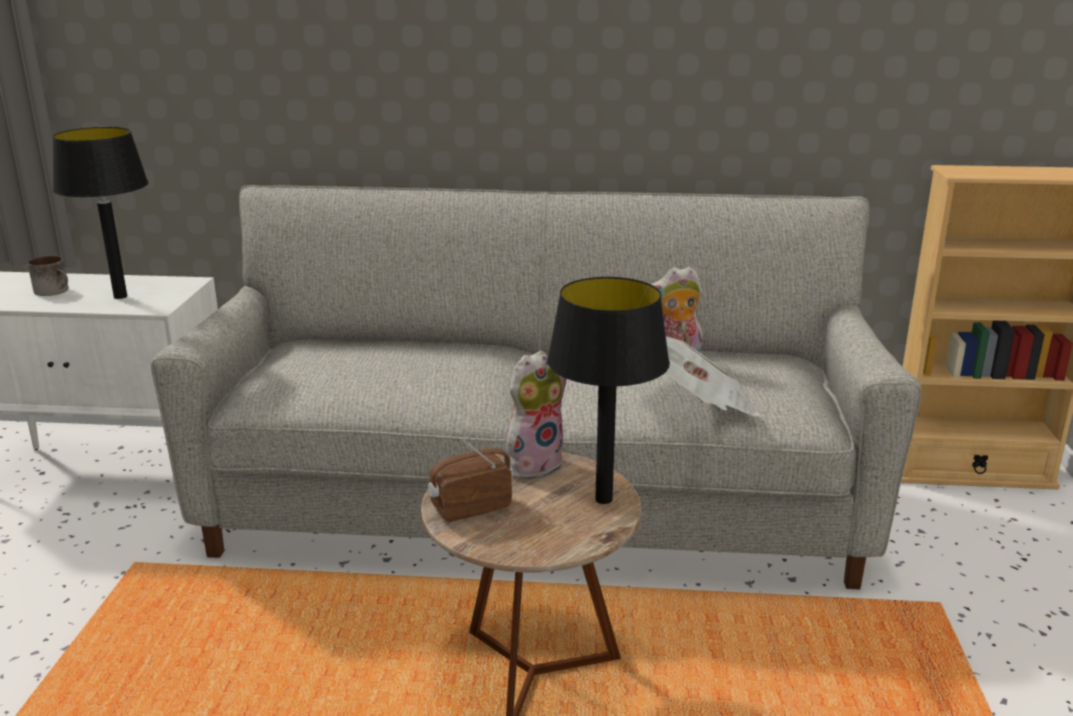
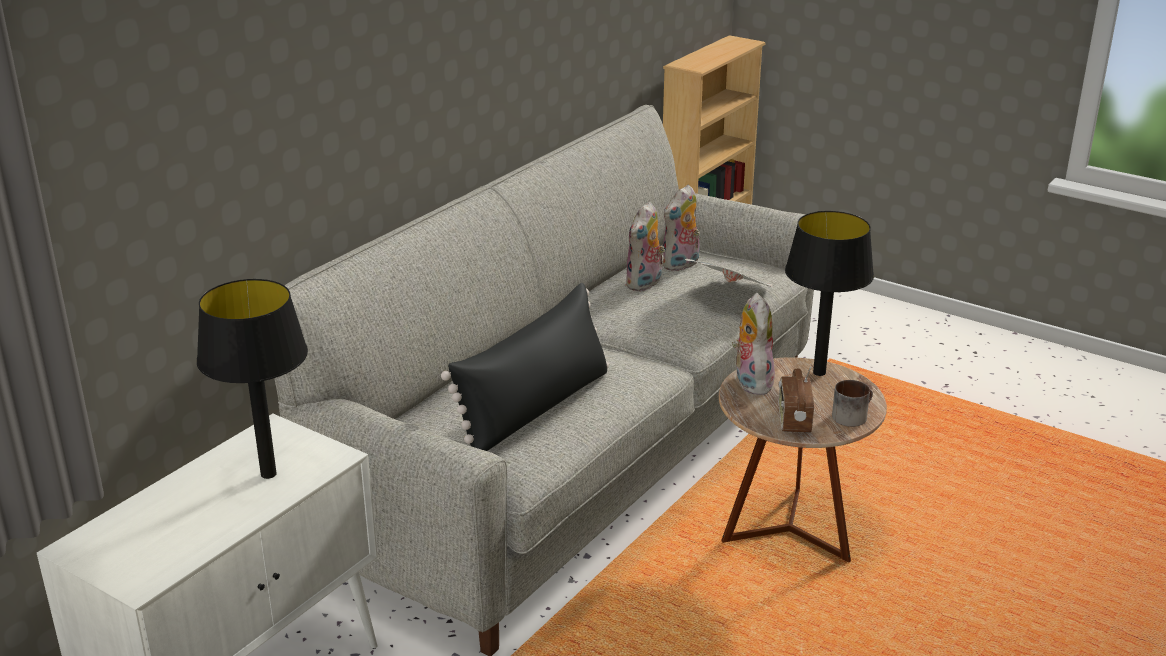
camera: 60 degrees left, 5 degrees up
mug [27,255,69,296] -> mug moved to [832,380,873,427]
none -> black pillow [441,283,609,451]
none -> plush toy [662,185,700,271]

